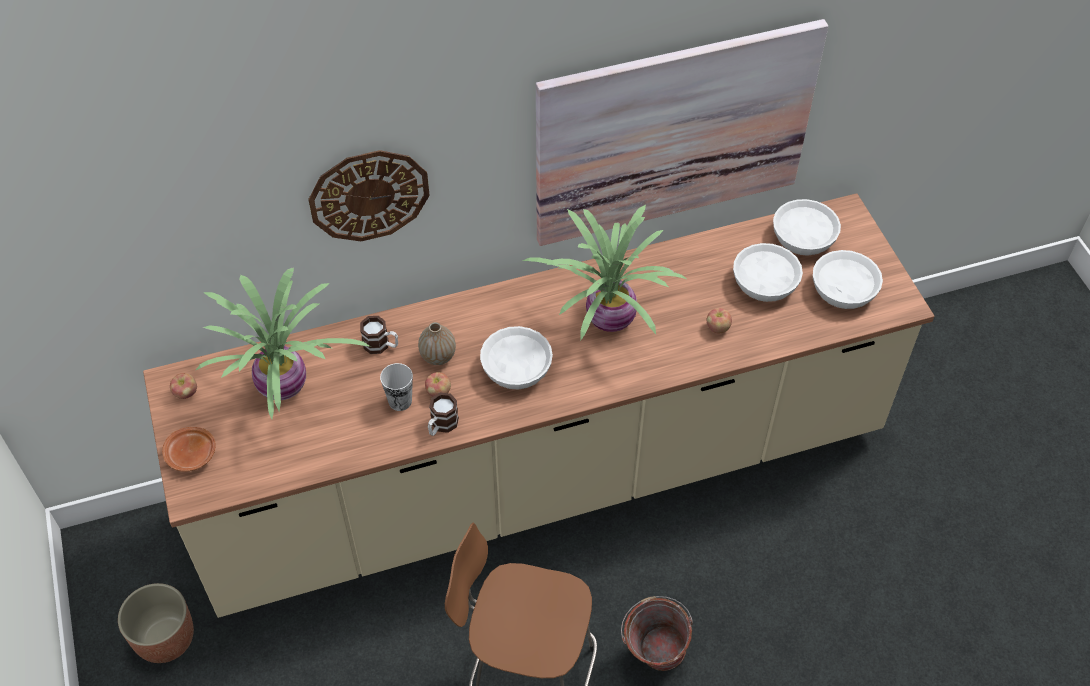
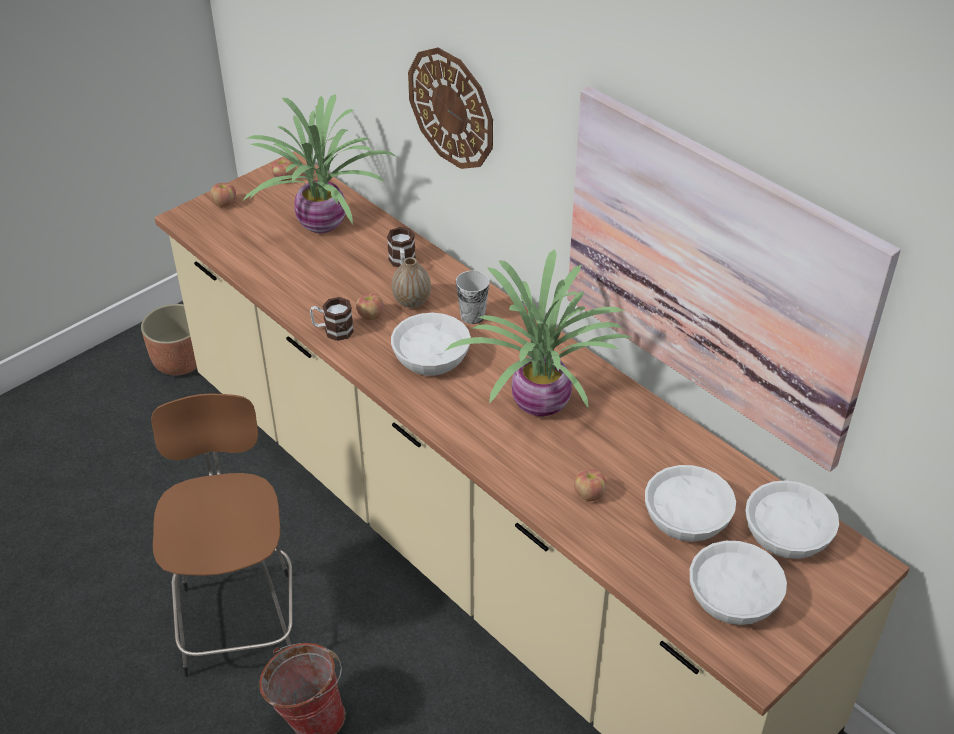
camera: 65 degrees right, 10 degrees down
brown plate [162,427,216,472] -> apple [211,183,236,207]
cup [380,363,413,411] -> cup moved to [456,271,490,324]

